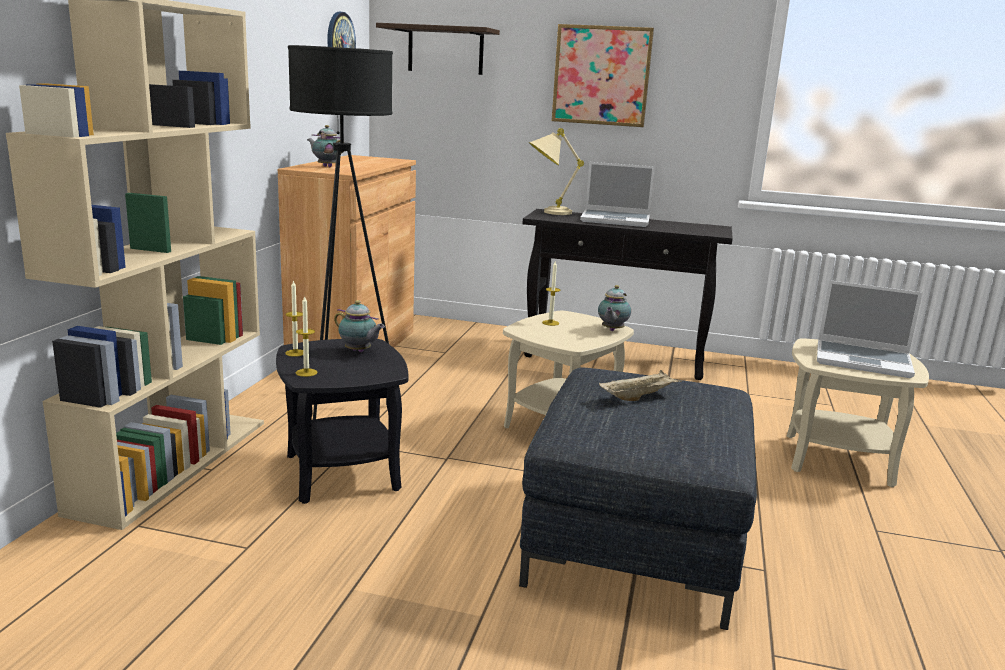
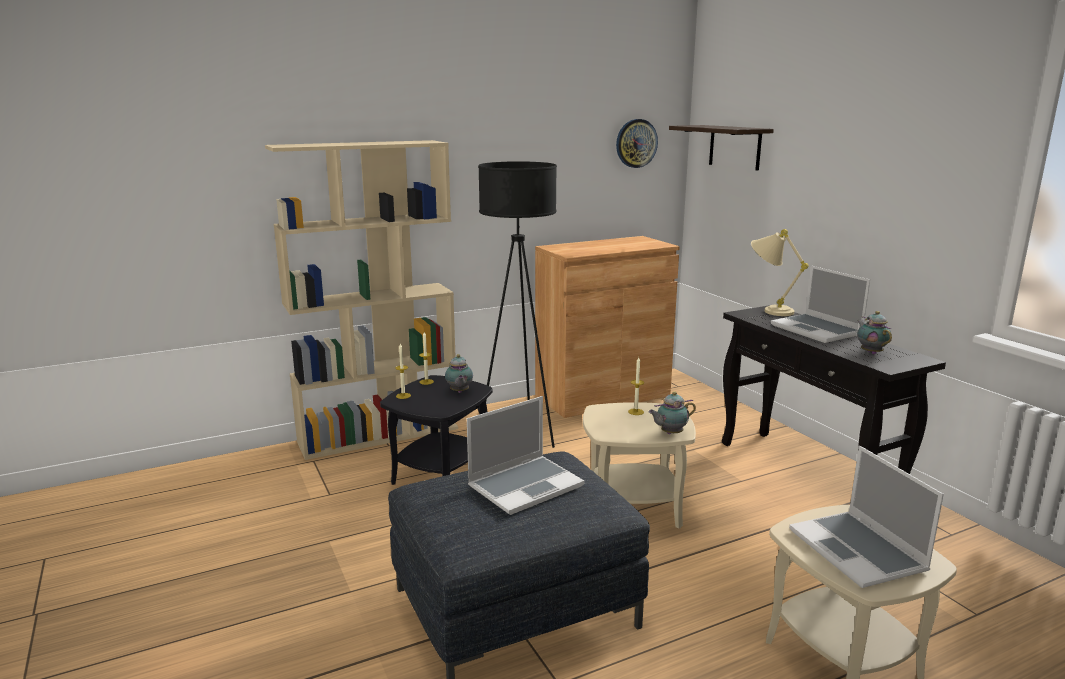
camera: 50 degrees right, 0 degrees up
teapot [307,125,345,167] -> teapot moved to [857,311,892,354]
picture [552,24,654,127] -> none
beige tray [599,370,682,401] -> laptop [467,396,585,515]

